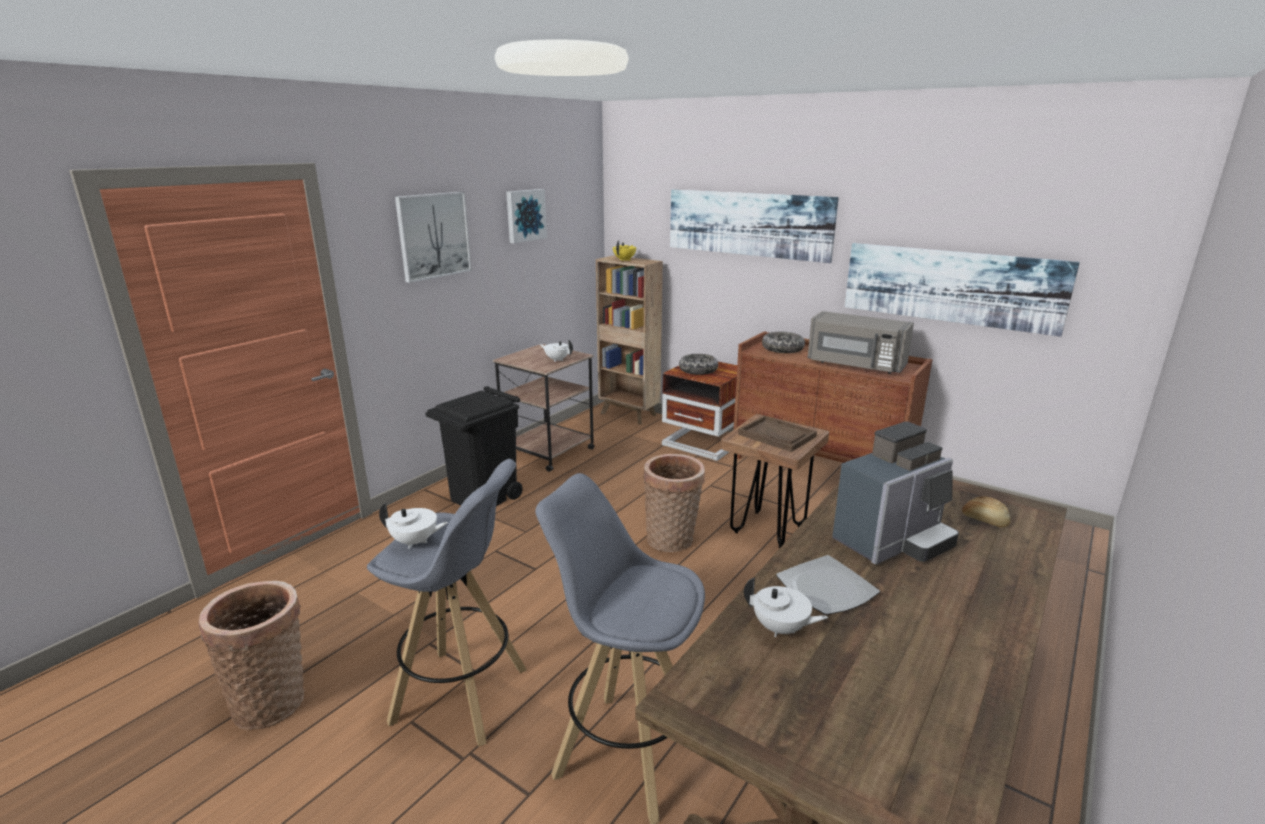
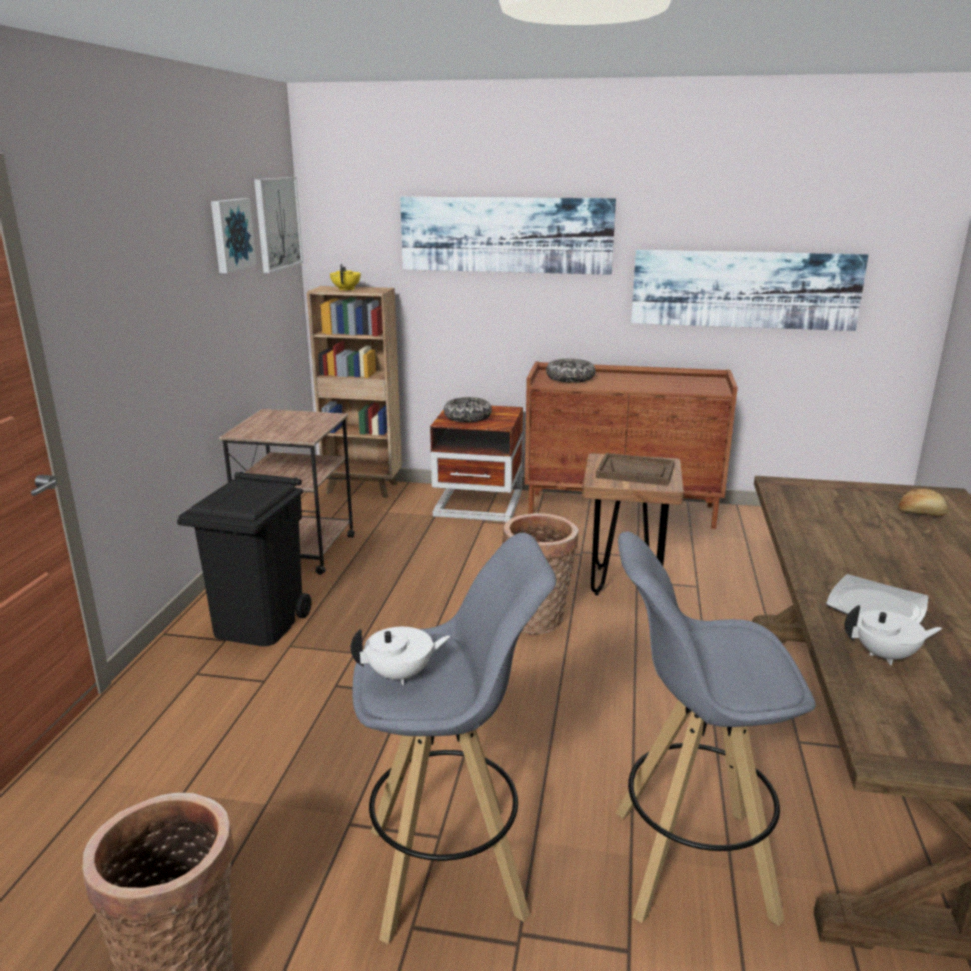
camera: 25 degrees left, 0 degrees up
picture [395,192,472,283] -> picture moved to [254,177,303,273]
white teapot [540,339,573,362] -> none
grey microwave [807,311,914,374] -> none
coffee machine [832,421,959,564] -> none

